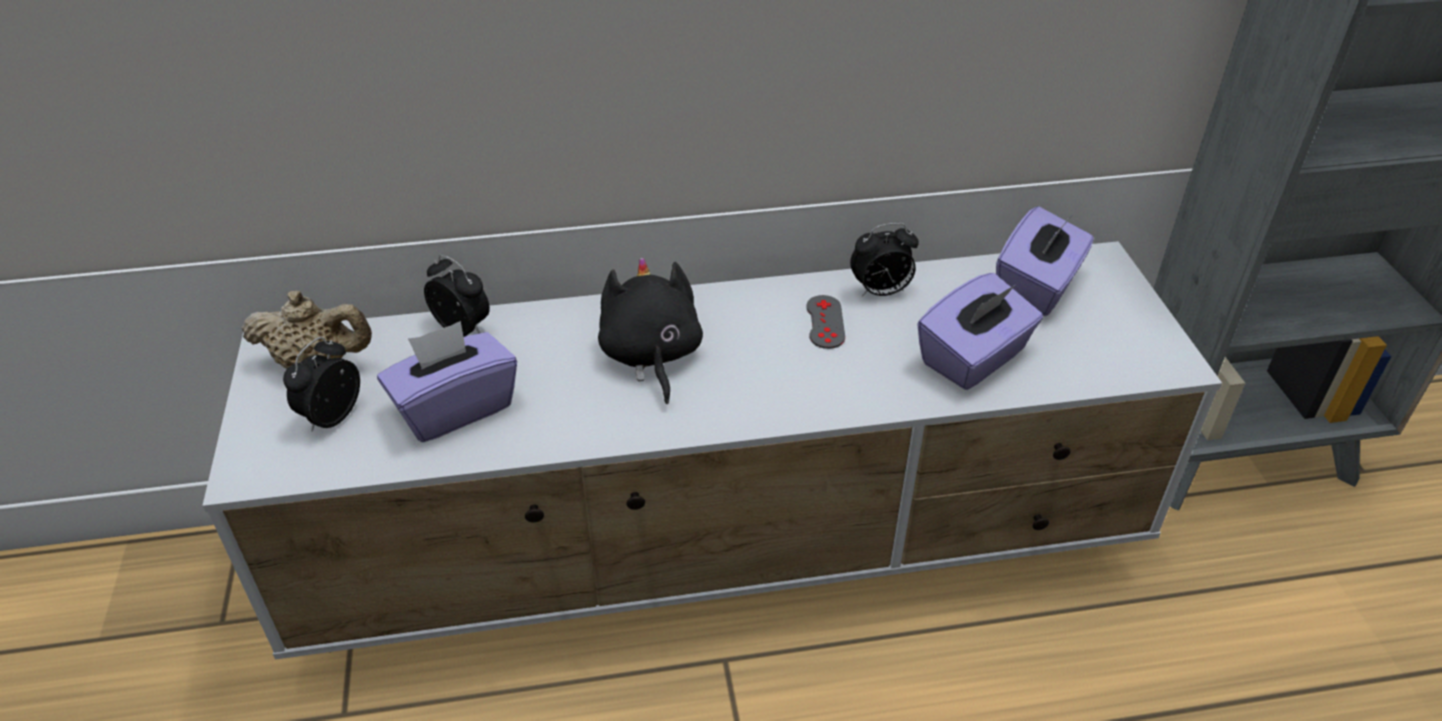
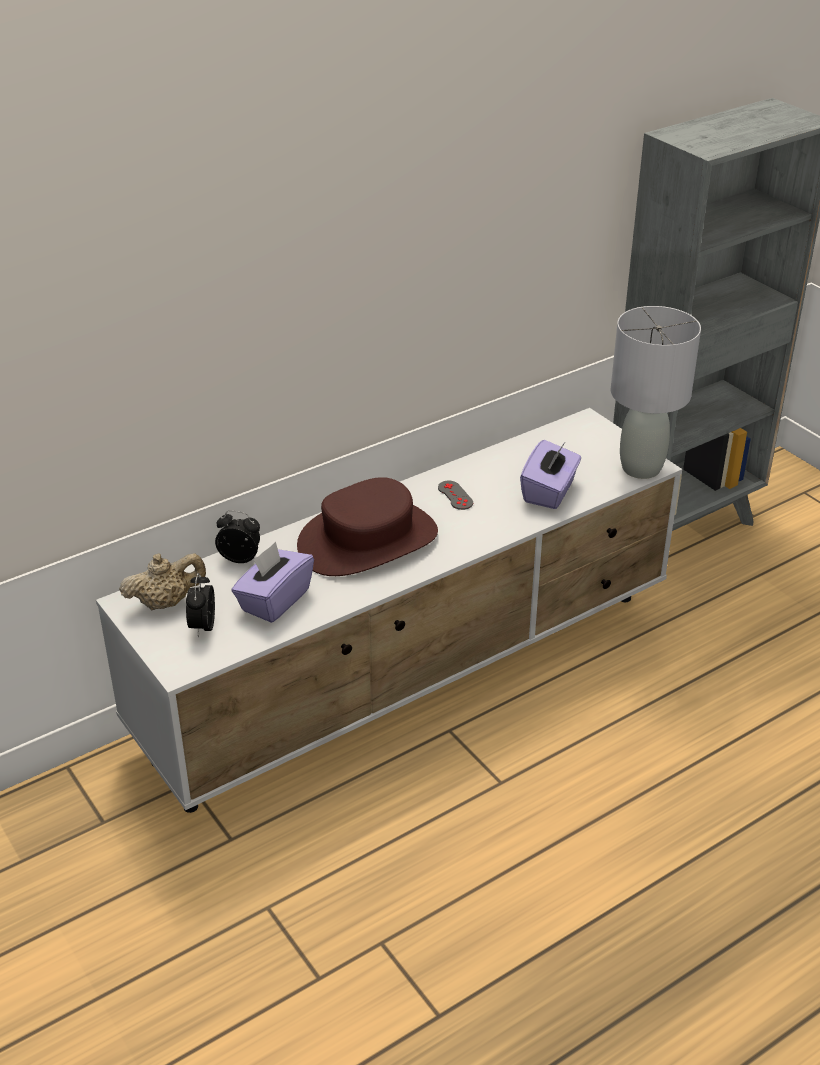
camera: 25 degrees left, 5 degrees down
black plush toy [598,257,703,404] -> brown hat [297,477,438,576]
alarm clock [850,223,919,297] -> none
purple tissue box [996,206,1094,316] -> none
none -> grey table lamp [611,306,701,479]

